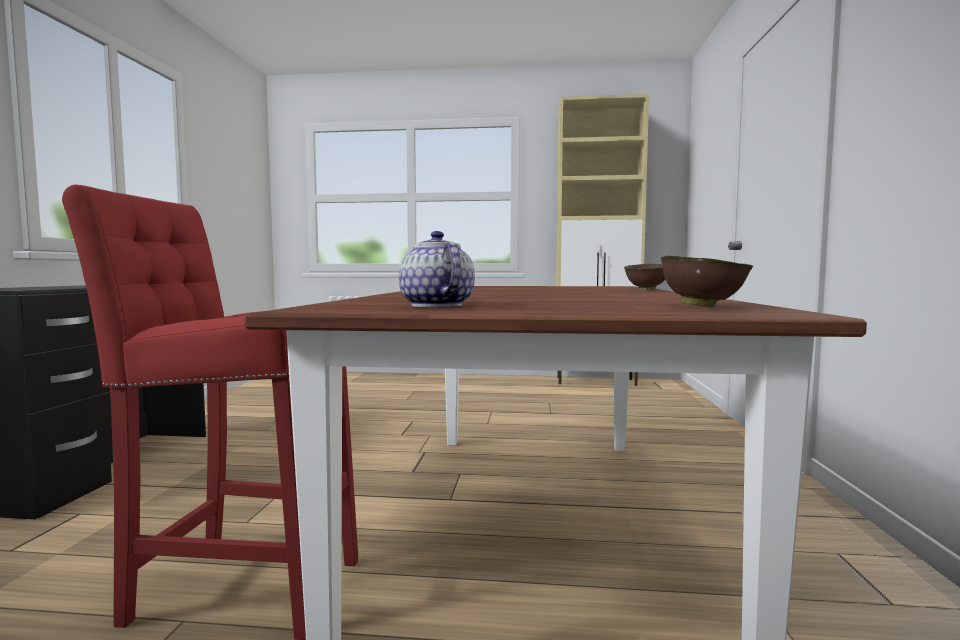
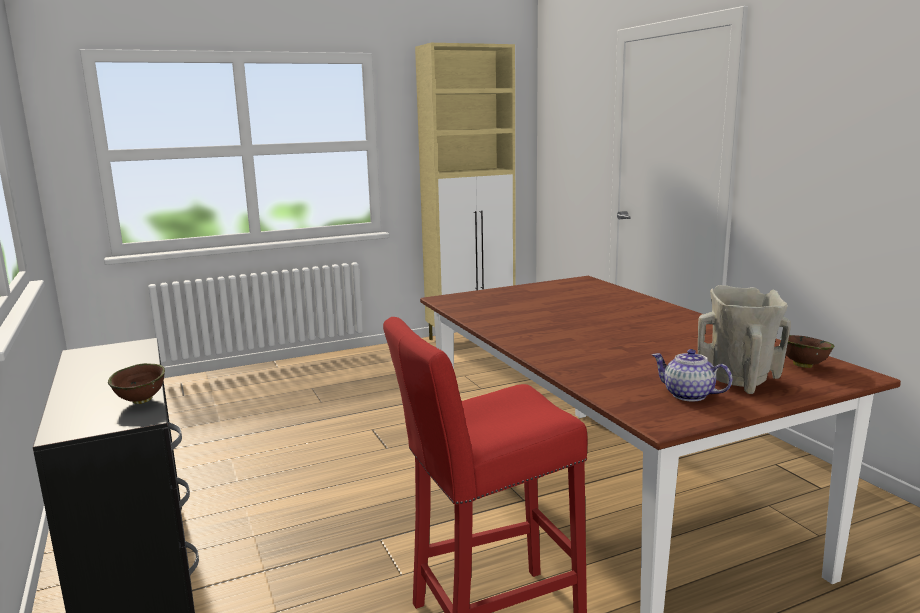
camera: 30 degrees left, 10 degrees up
brown bowl [624,264,665,290] -> brown bowl moved to [108,363,165,404]
none -> beige vase [698,285,791,394]

